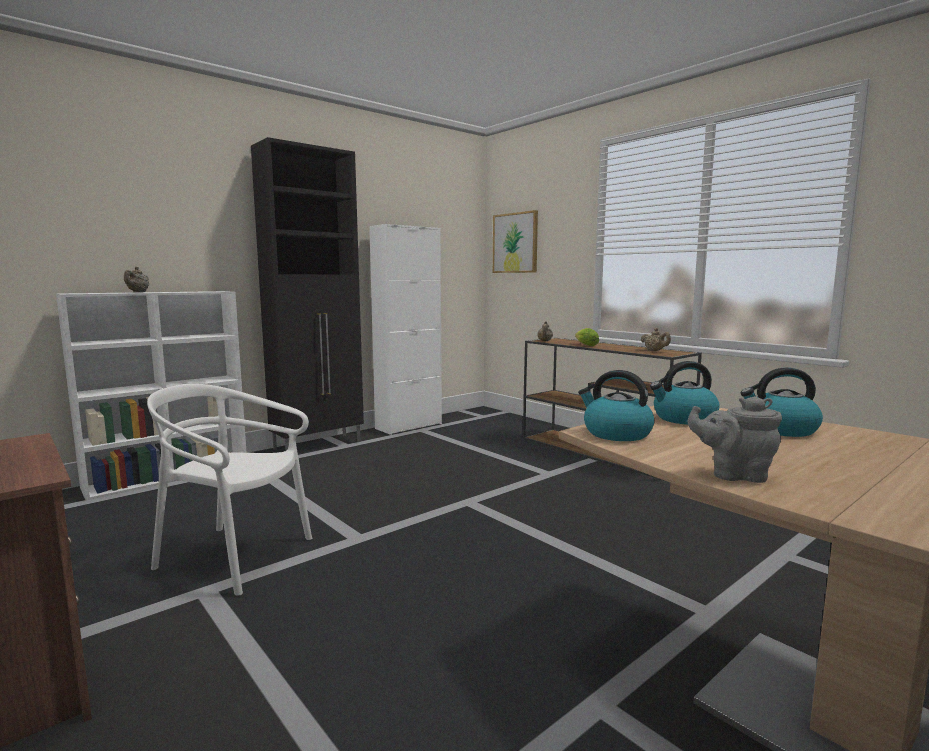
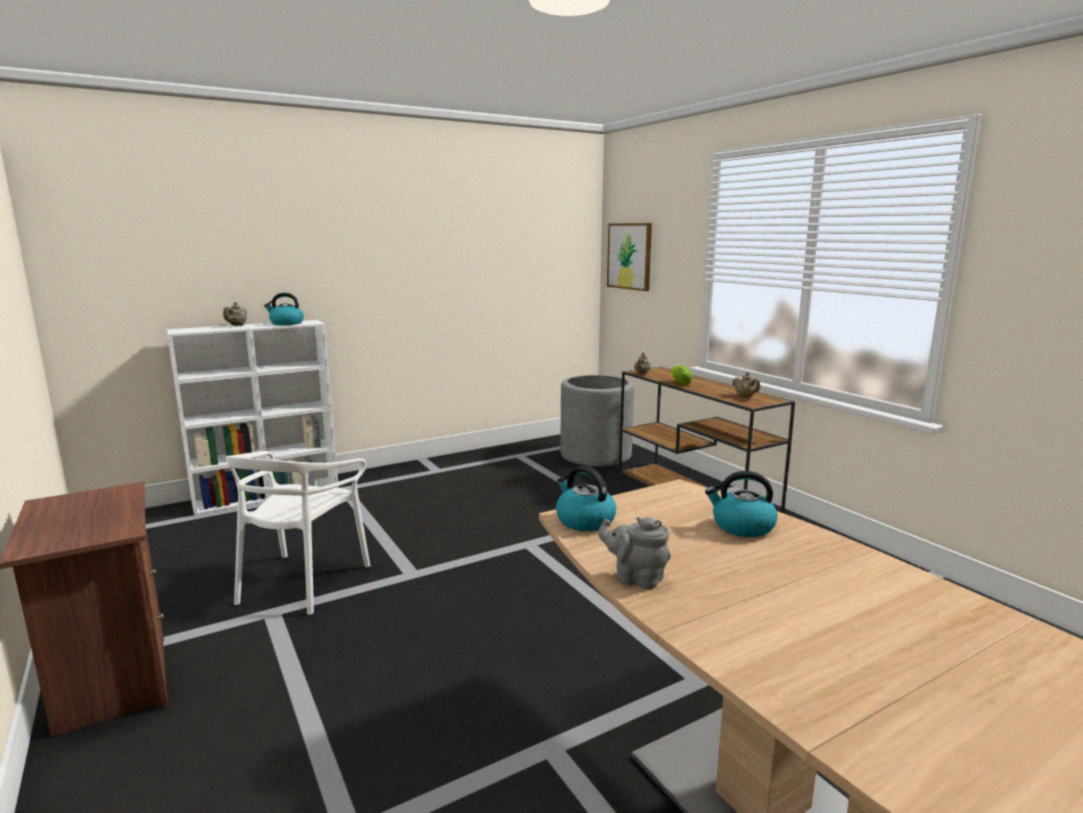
camera: 10 degrees right, 5 degrees up
white chair [147,384,312,596] -> white chair turned 105 degrees counterclockwise [226,451,371,615]
black cabinet [251,137,364,451] -> none
white cabinet [369,224,442,435] -> none
kettle [650,361,720,425] -> kettle moved to [264,293,304,325]
none -> grey planter [560,375,634,466]

